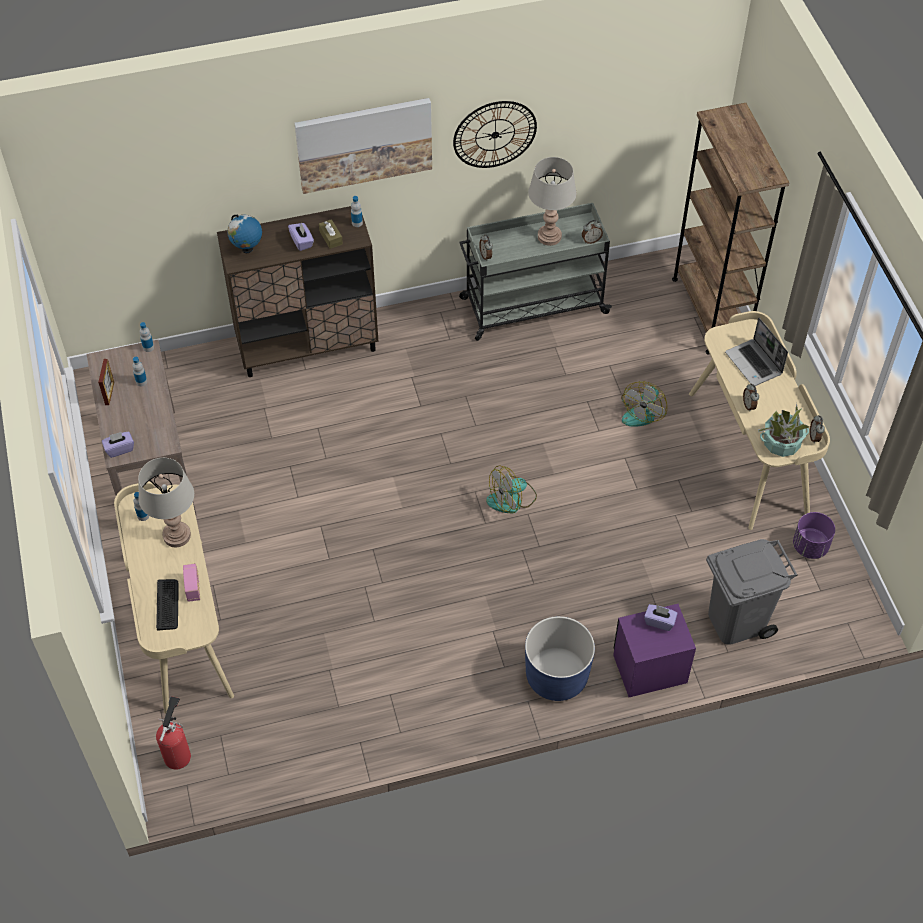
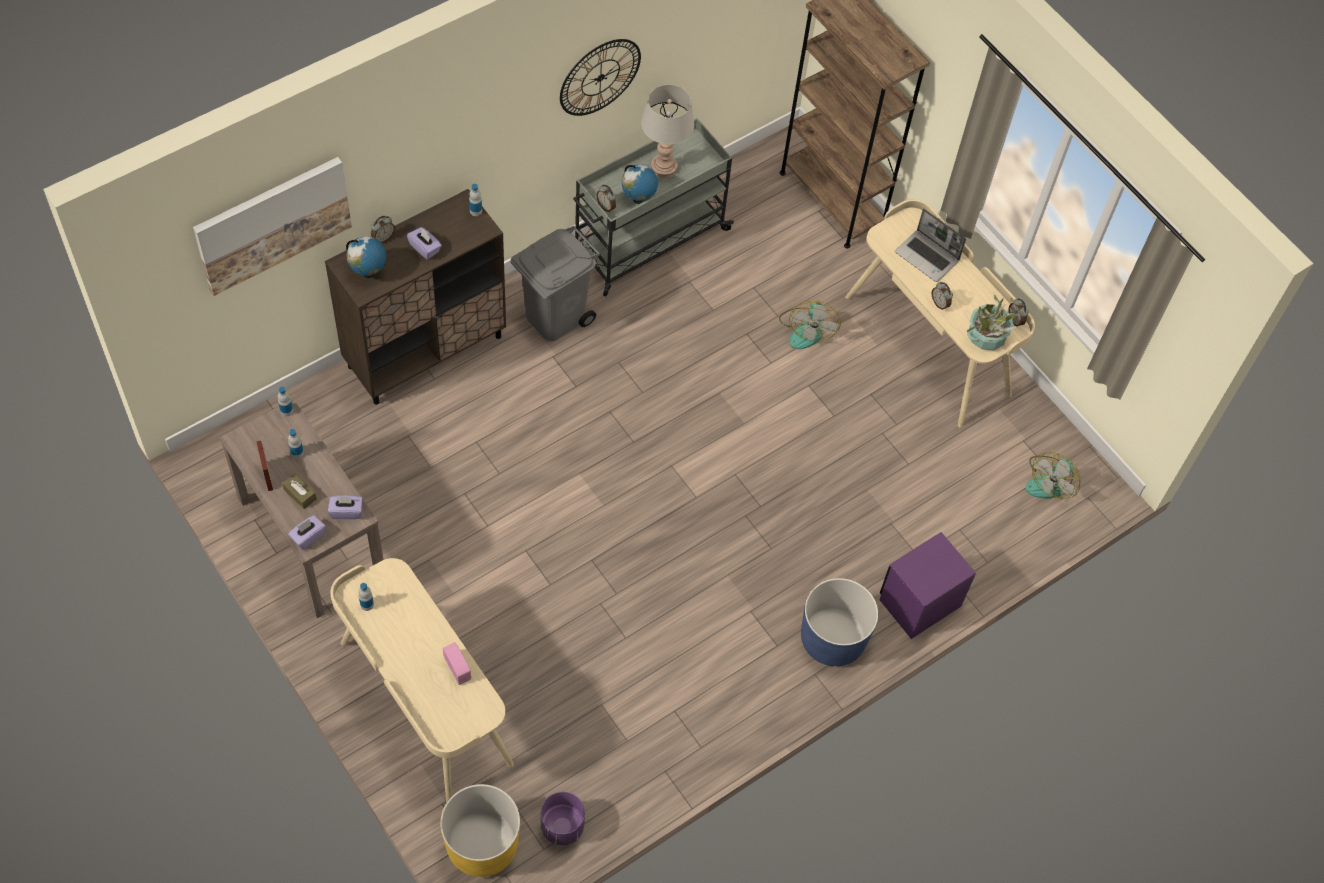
camera: 25 degrees left, 5 degrees up
grey table lamp [138,458,194,547] -> none
keyboard [156,579,179,630] -> none
fire extinguisher [156,696,191,770] -> yellow planter [440,784,520,877]
picture [294,98,432,194] -> picture moved to [193,157,352,296]
brown tissue box [319,219,343,249] -> brown tissue box moved to [282,473,317,509]
fan [486,466,537,514] -> fan moved to [1025,452,1081,499]
alarm clock [582,220,603,244] -> alarm clock moved to [371,216,395,243]
purple tissue box [644,604,678,631] -> purple tissue box moved to [328,496,363,519]
grey trash can [706,539,798,645] -> grey trash can moved to [510,226,600,342]
purple planter [793,512,835,559] -> purple planter moved to [541,792,585,845]
none -> globe [622,165,658,204]

